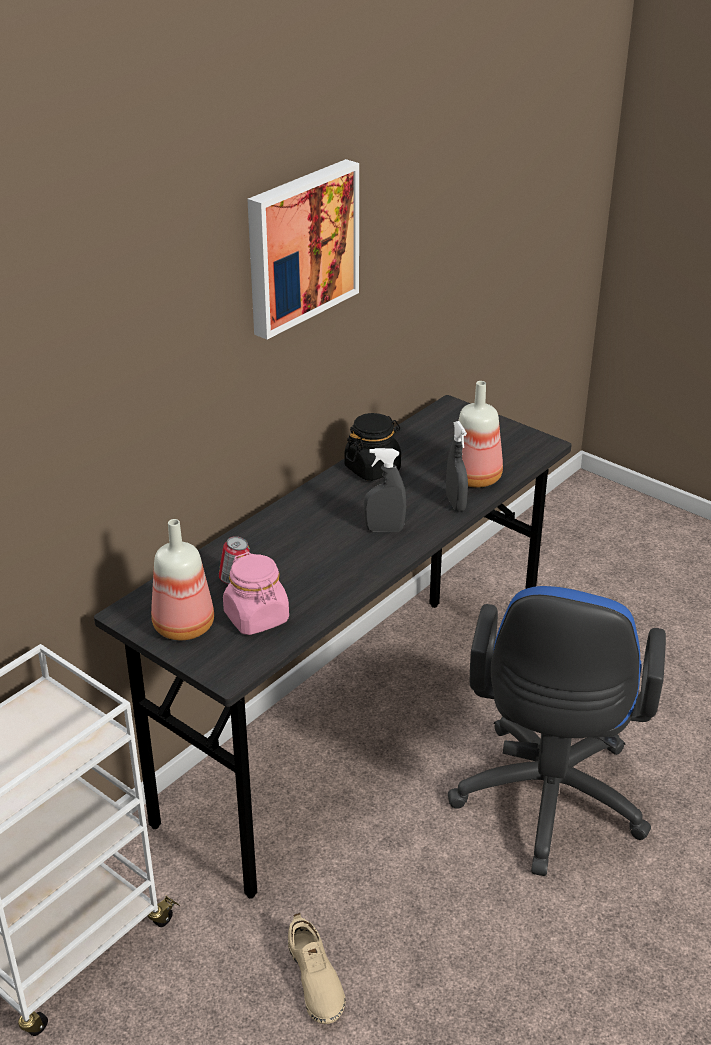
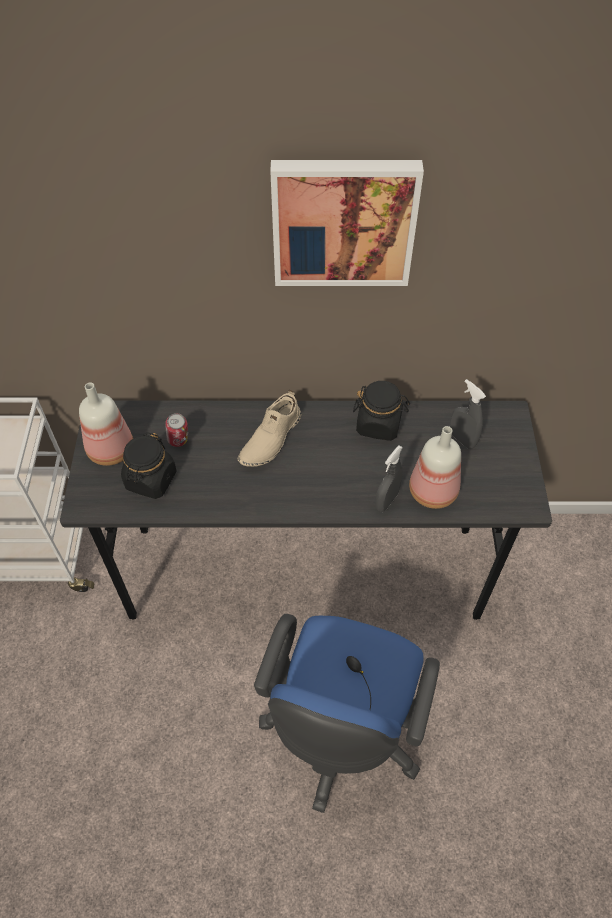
camera: 50 degrees right, 20 degrees up
pink jar [223,552,289,635] -> black jar [121,432,177,499]
beige shoe [288,913,346,1024] -> beige shoe moved to [238,390,301,467]
grey spray bottle [364,448,406,532] -> grey spray bottle moved to [450,379,486,449]
blue office chair [448,586,666,876] -> blue office chair turned 45 degrees counterclockwise [254,614,440,813]

